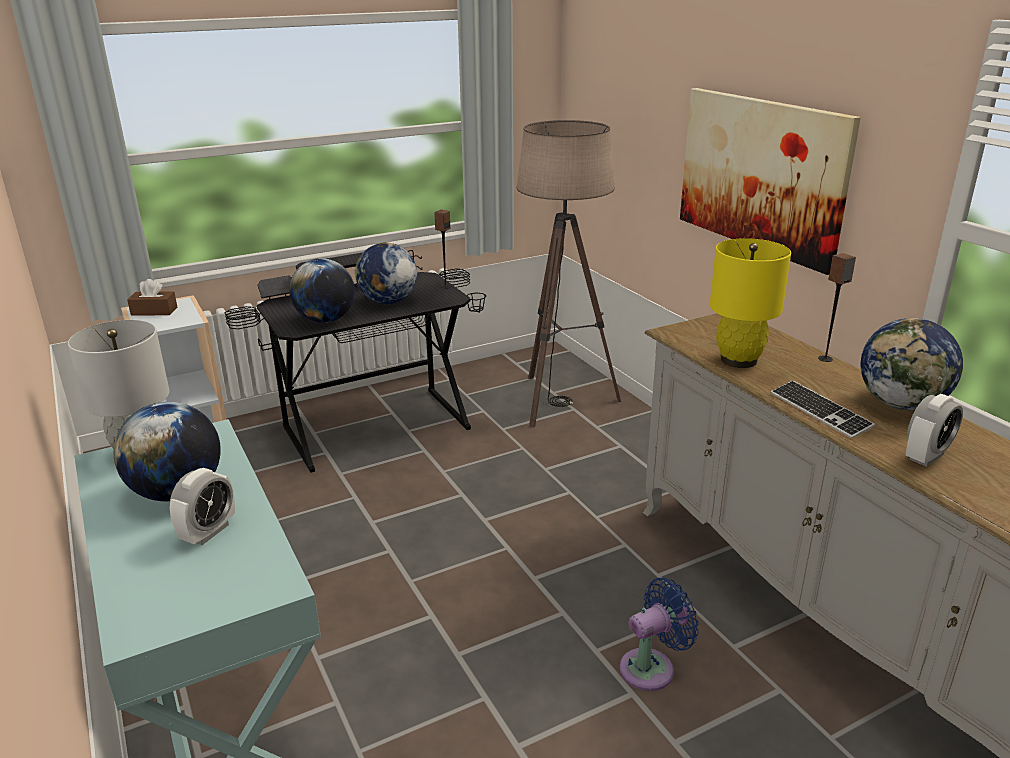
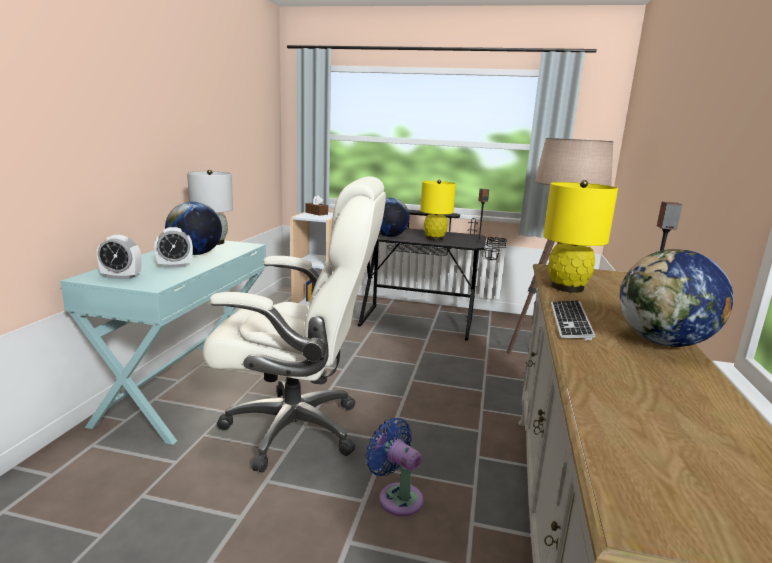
camera: 40 degrees right, 10 degrees down
globe [355,243,417,304] -> yellow table lamp [420,180,456,241]
blue fan [620,578,699,691] -> blue fan turned 150 degrees counterclockwise [366,418,423,516]
picture [680,88,861,275] -> none
alarm clock [906,394,963,467] -> alarm clock moved to [97,235,141,279]
none -> white office chair [203,176,386,473]

